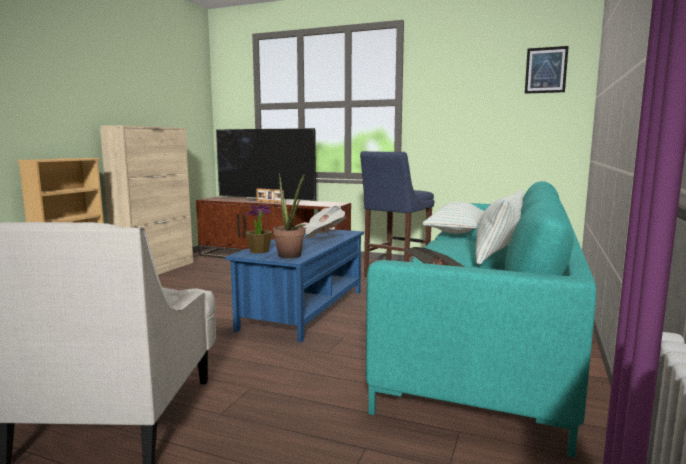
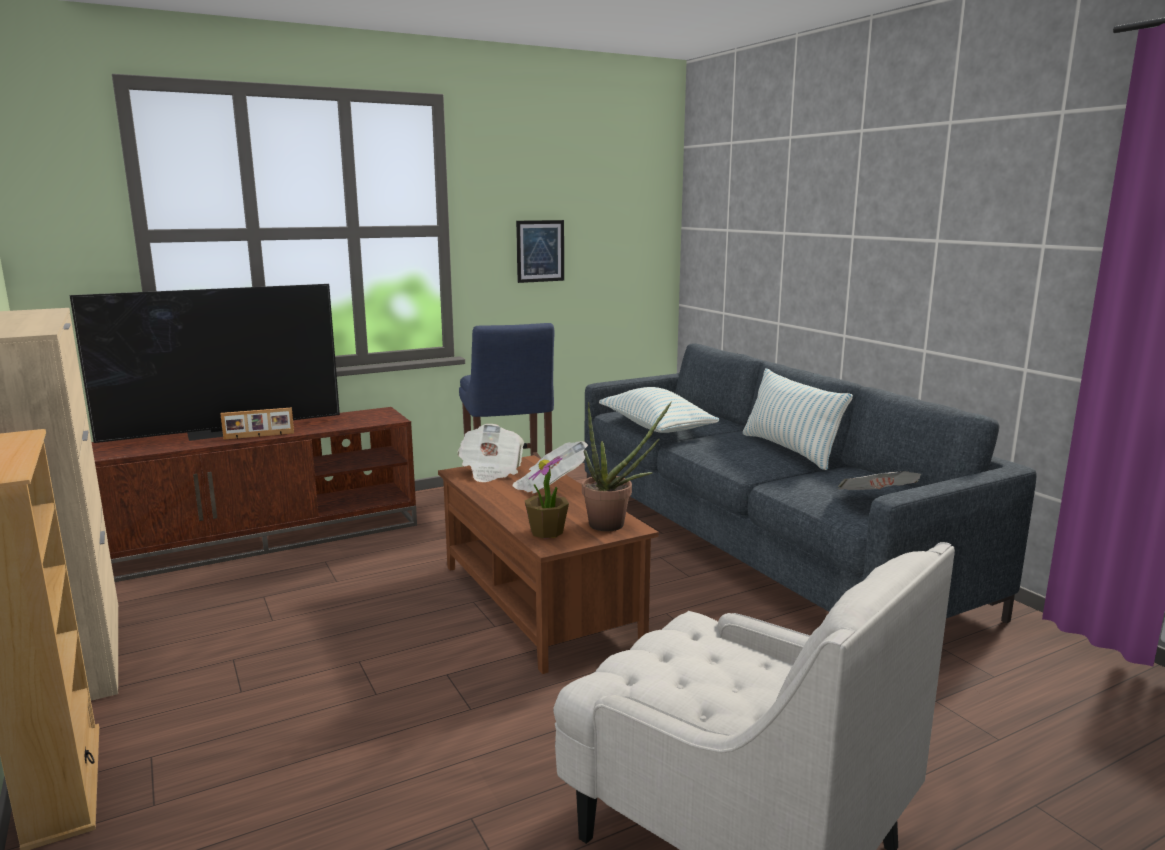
camera: 50 degrees left, 5 degrees up
blue coffee table [225,227,364,343] -> brown coffee table [438,455,659,674]
turquoise sofa [366,181,596,458] -> grey sofa [585,343,1037,623]
picture [525,46,569,94] -> picture moved to [516,220,564,283]

